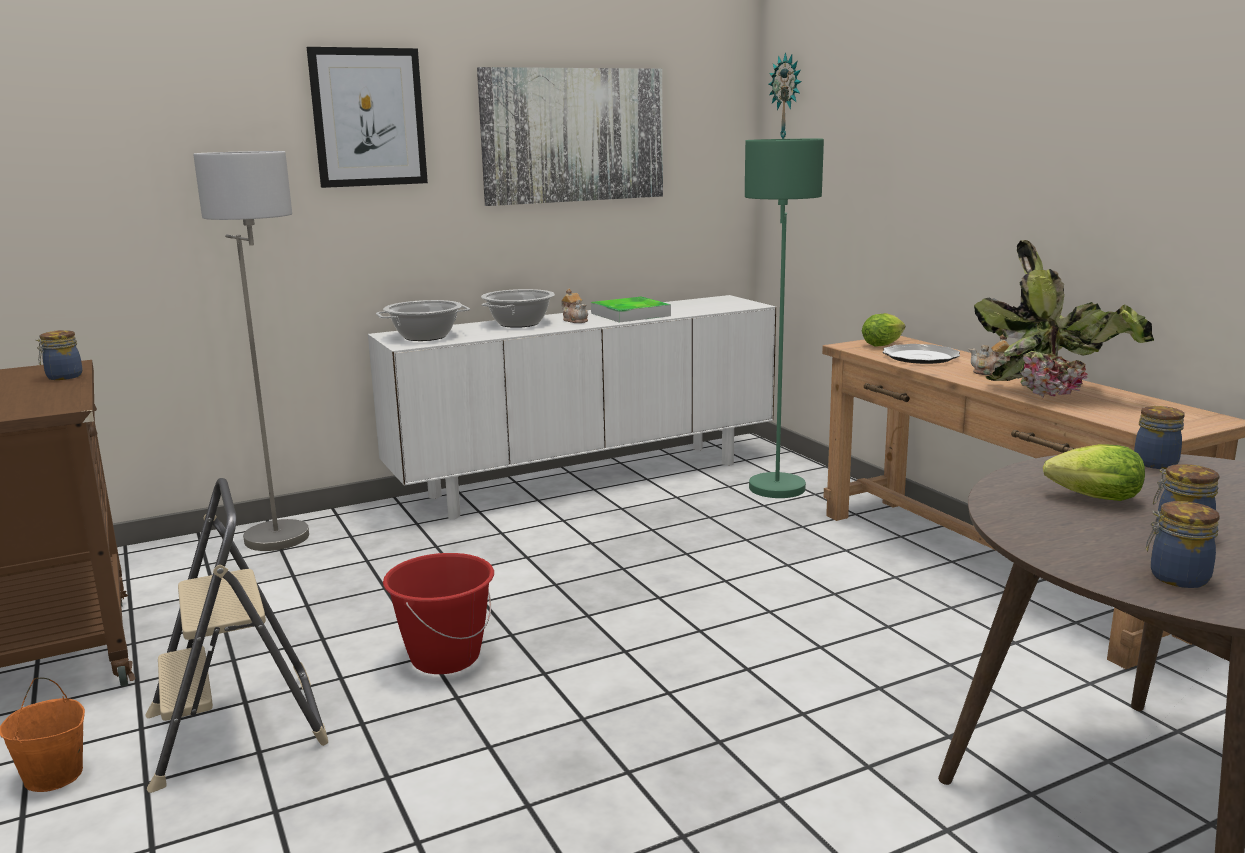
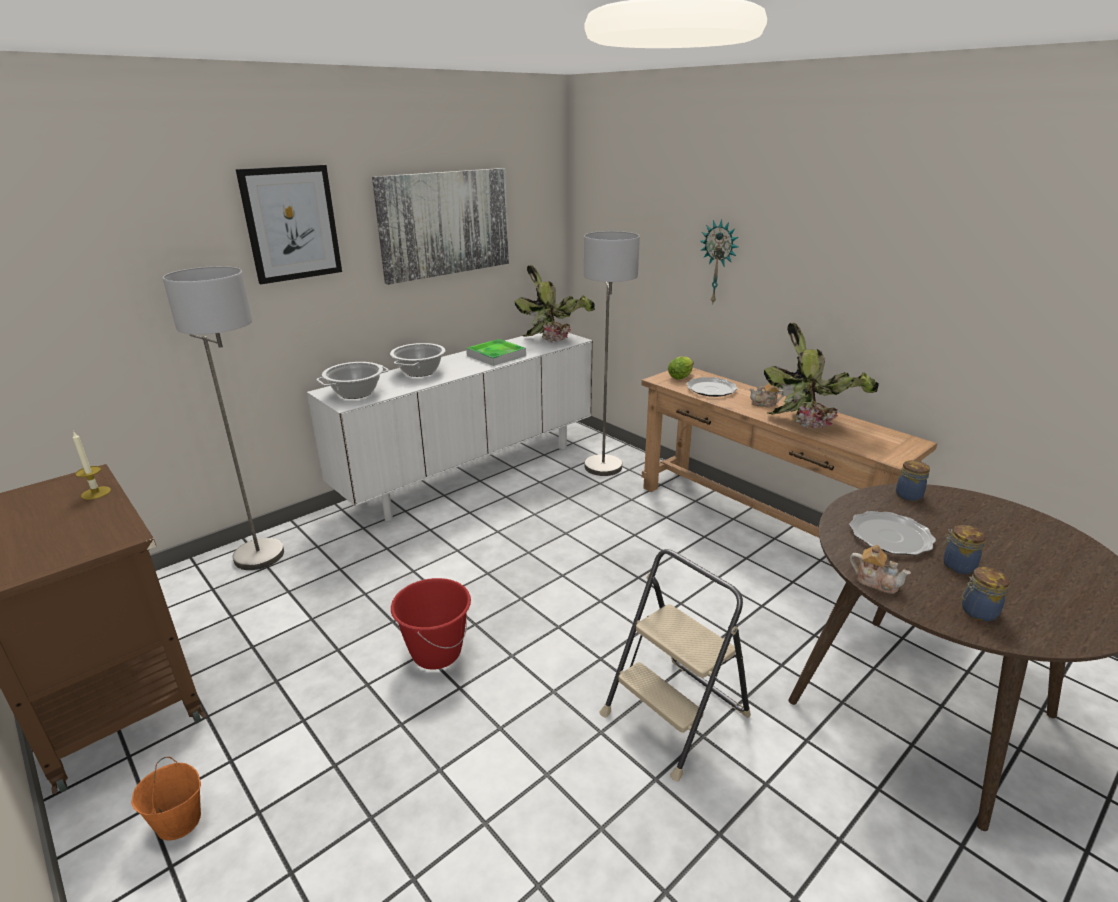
camera: 15 degrees left, 10 degrees up
jar [35,330,83,380] -> candle [72,432,111,500]
beige step ladder [145,478,328,793] -> beige step ladder moved to [599,549,751,782]
teapot [561,289,588,323] -> teapot moved to [850,545,911,594]
green floor lamp [745,139,824,498] -> grey floor lamp [584,231,640,476]
wall clock [768,52,802,139] -> wall clock moved to [700,219,738,303]
lettuce [1043,444,1145,501] -> plate [849,511,936,555]
none -> potted plant [515,265,595,342]

